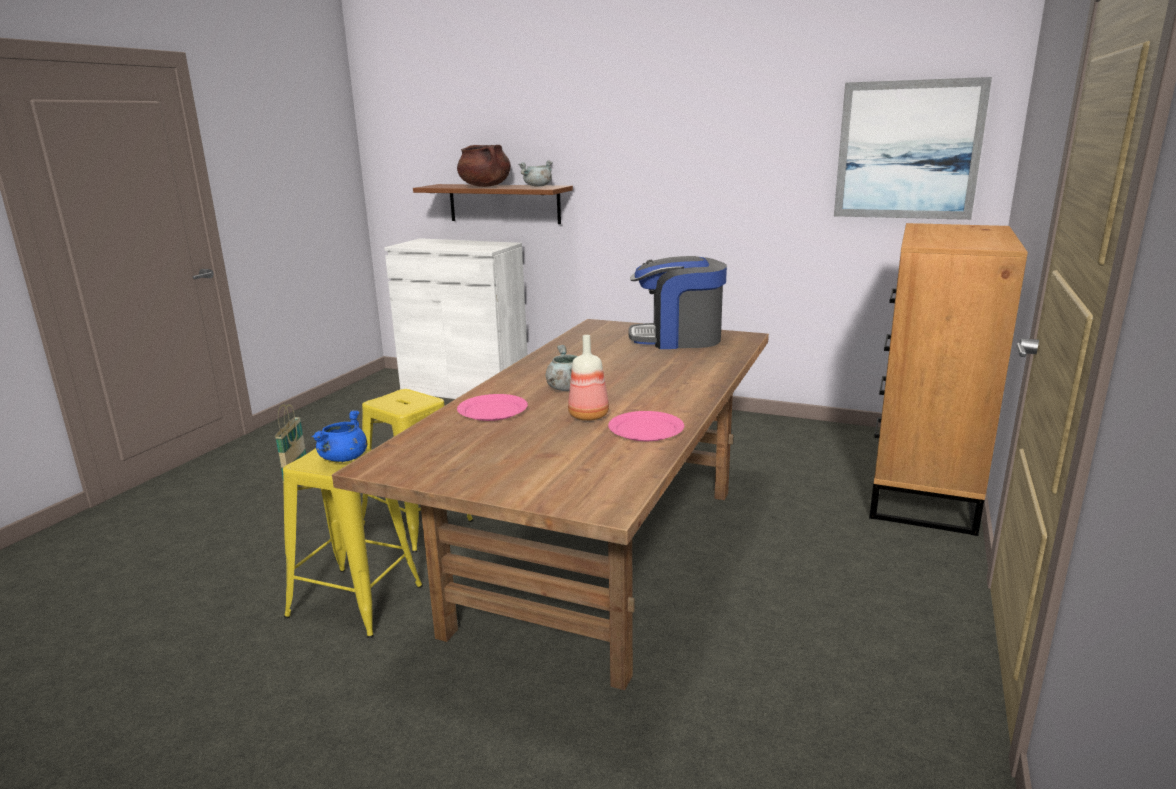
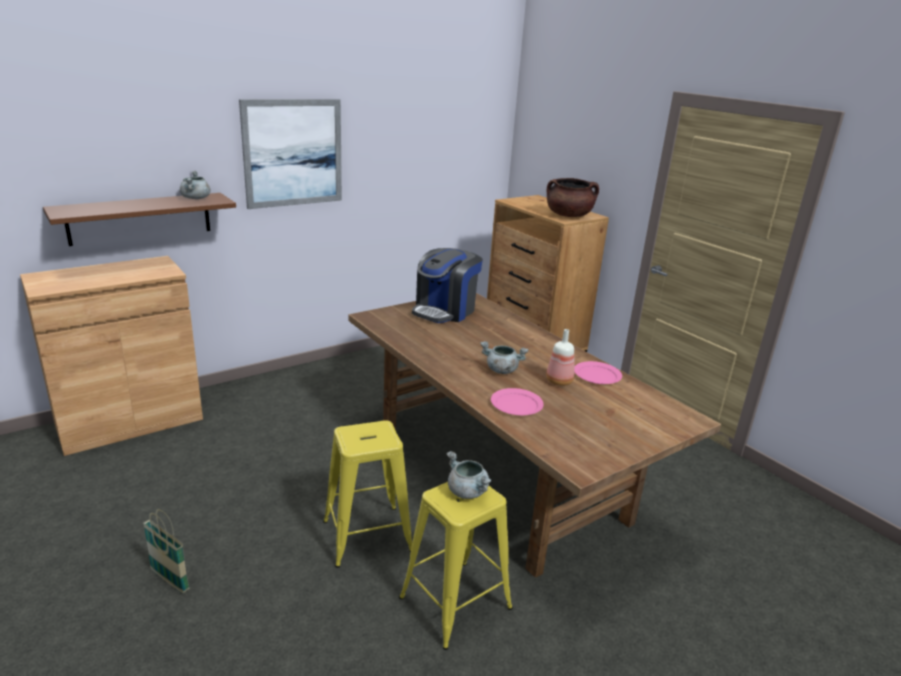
camera: 60 degrees left, 5 degrees up
blue cooking pot [311,410,367,462] -> grey cooking pot [446,451,492,499]
white cabinet [384,238,528,399] -> brown cabinet [20,256,203,456]
brown cooking pot [457,145,511,187] -> brown cooking pot moved to [547,178,599,217]
picture [834,77,992,220] -> picture moved to [239,99,342,209]

